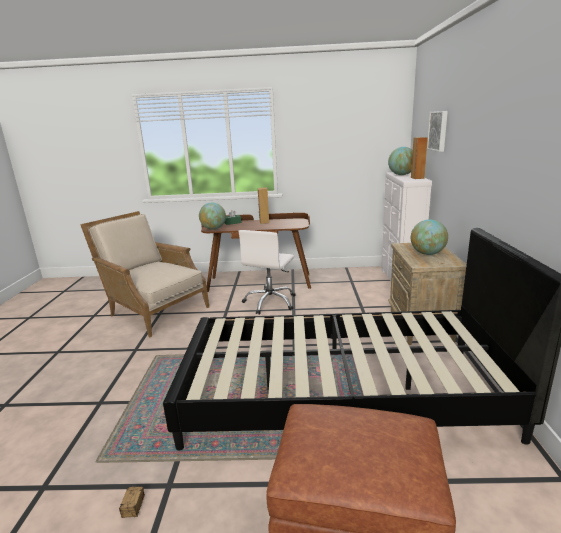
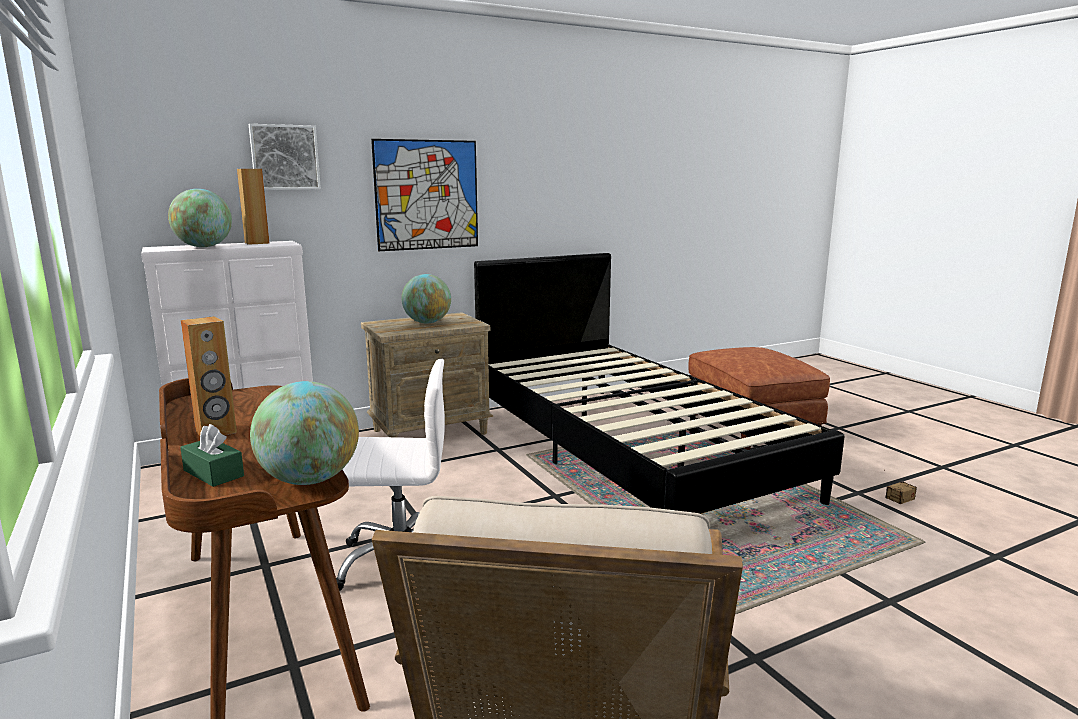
camera: 120 degrees left, 5 degrees down
none -> picture [371,139,478,251]

